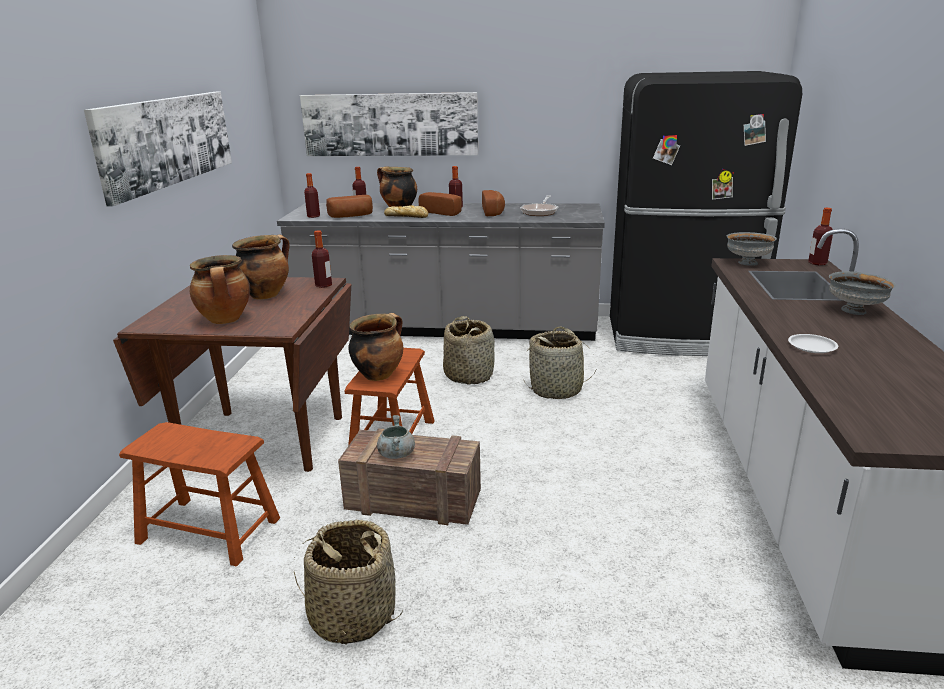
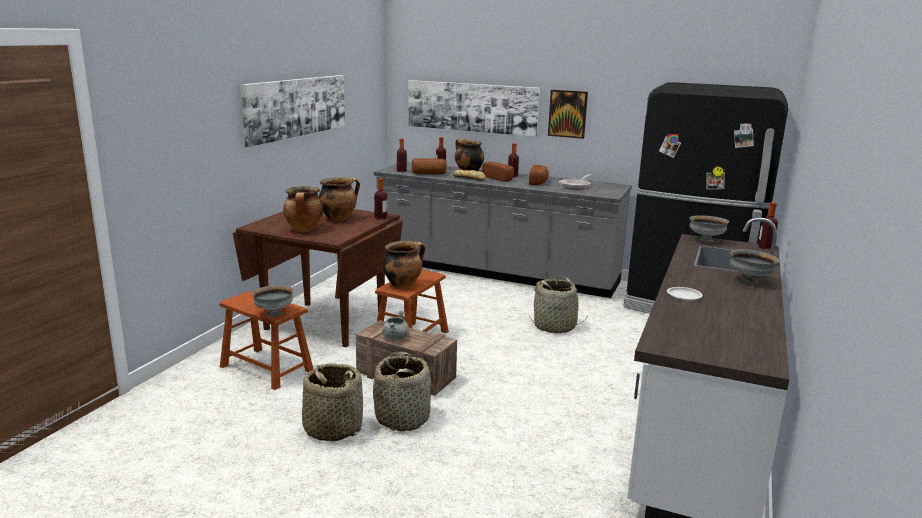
camera: 15 degrees right, 5 degrees down
basket [443,316,495,385] -> basket moved to [373,352,431,431]
none -> grey bowl [252,285,294,317]
none -> picture [548,90,588,139]

